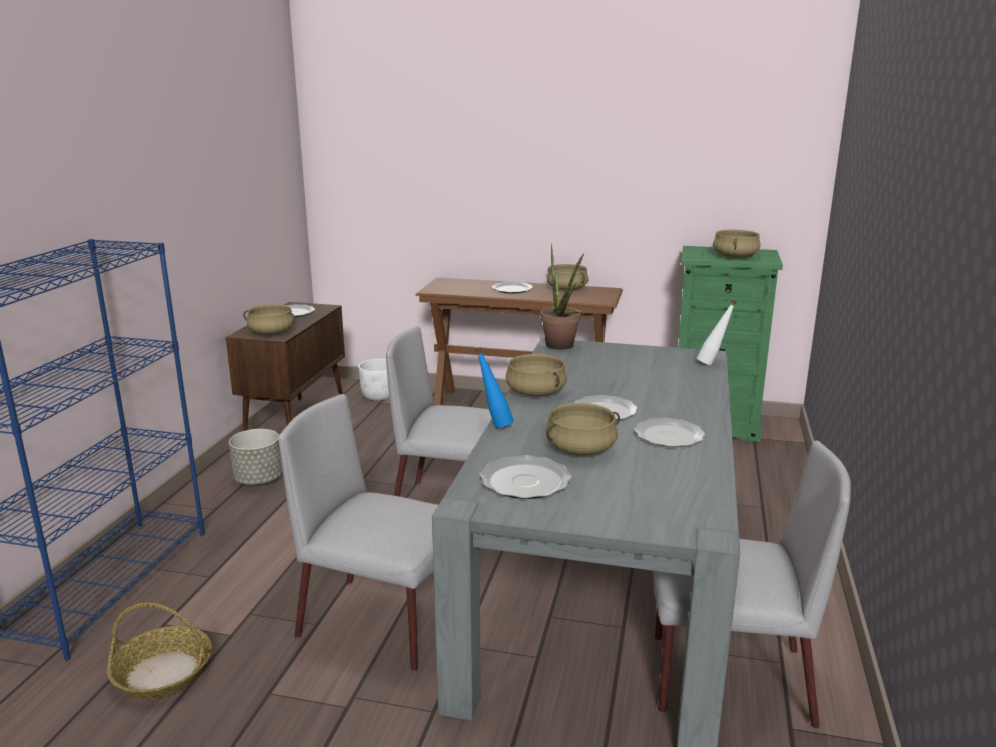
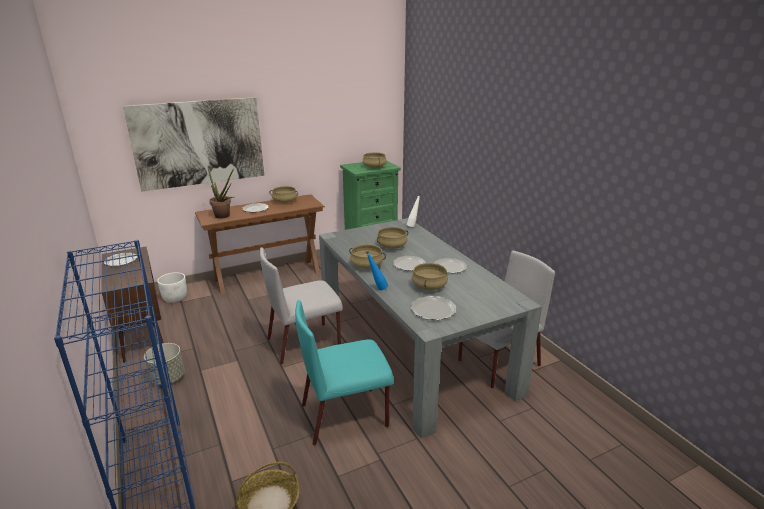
camera: 40 degrees left, 5 degrees up
beige cooking pot [243,304,295,335] -> beige cooking pot moved to [377,227,408,249]
grey chair [278,394,438,671] -> turquoise chair [295,300,393,445]
potted plant [540,244,584,350] -> potted plant moved to [208,167,234,219]
none -> picture [123,97,264,192]

